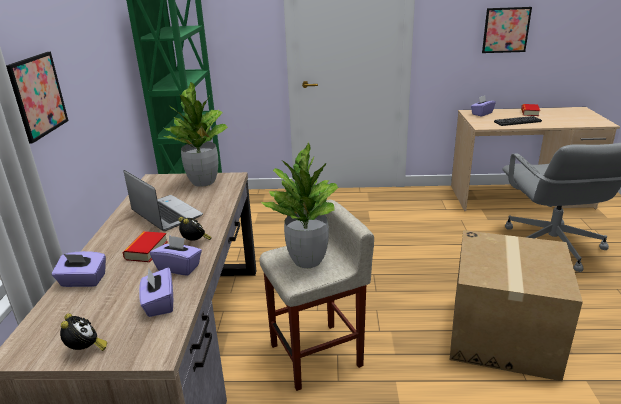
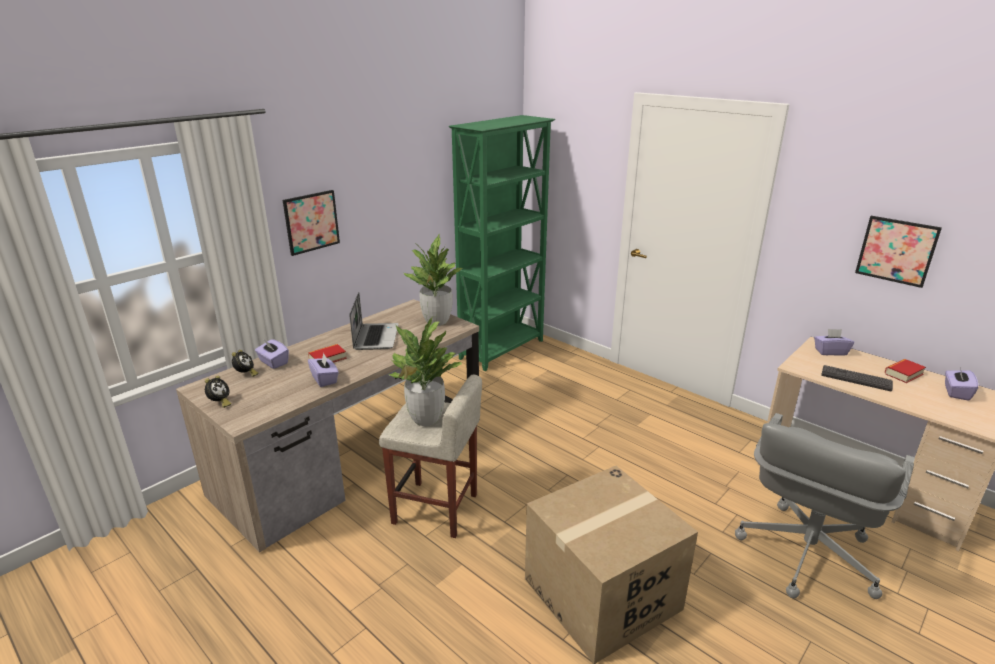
camera: 40 degrees right, 0 degrees up
purple tissue box [139,268,173,317] -> purple tissue box moved to [945,367,978,401]
alarm clock [179,217,212,241] -> alarm clock moved to [232,350,258,377]

